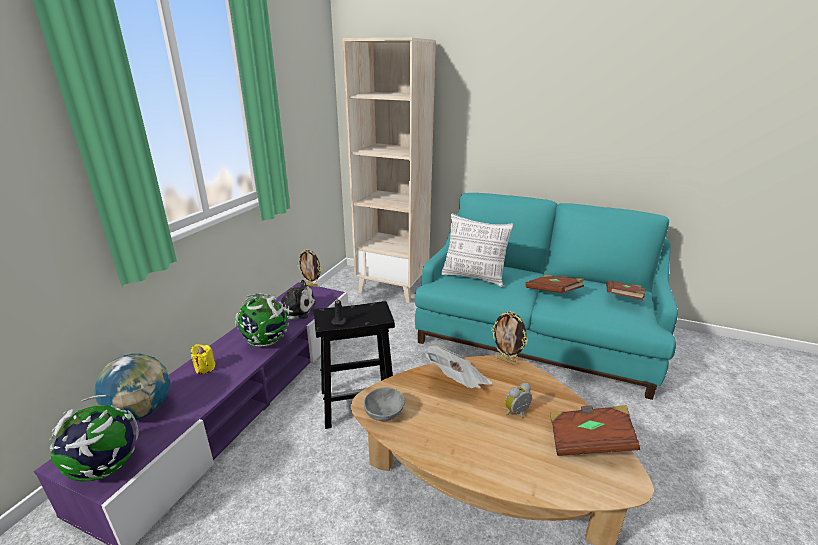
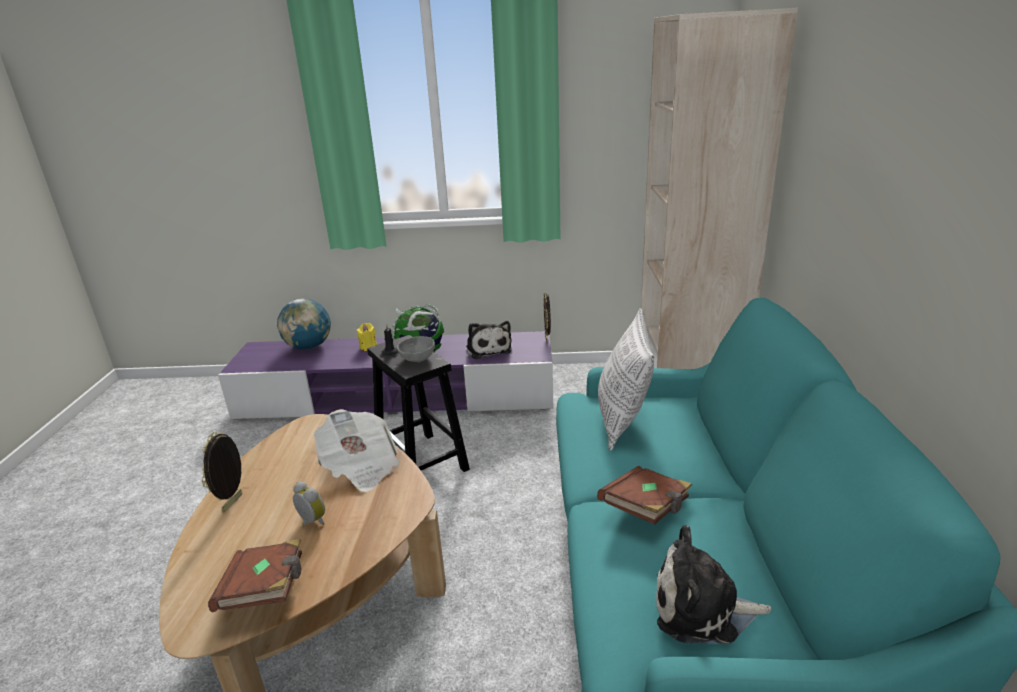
camera: 70 degrees right, 0 degrees up
globe [50,395,139,481] -> none
grey bowl [364,387,405,421] -> grey bowl moved to [397,336,435,362]
picture frame [491,311,528,365] -> picture frame moved to [202,432,242,513]
brown book [606,280,646,300] -> plush toy [656,525,772,644]

